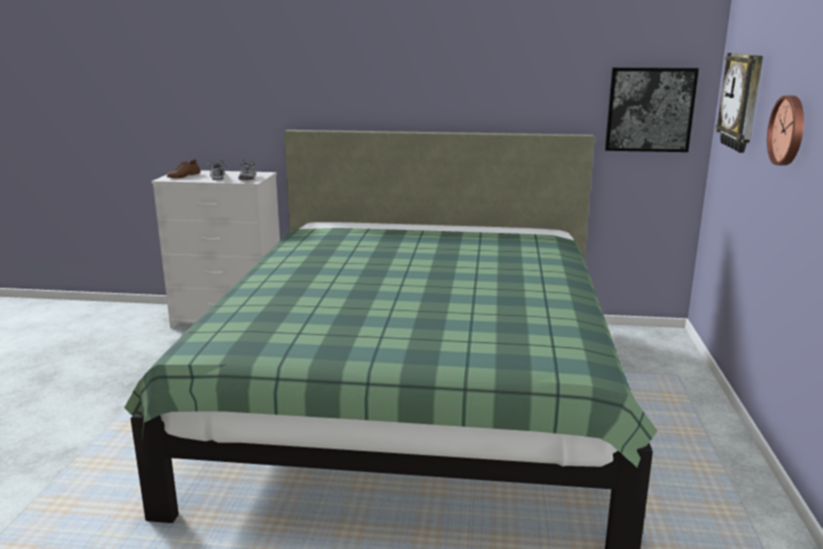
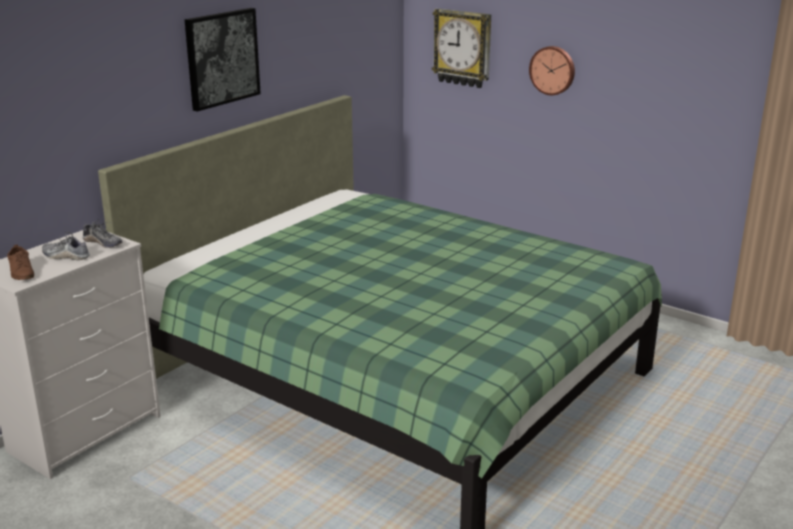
camera: 60 degrees left, 5 degrees up
picture [605,68,699,152] -> picture moved to [184,8,261,111]

